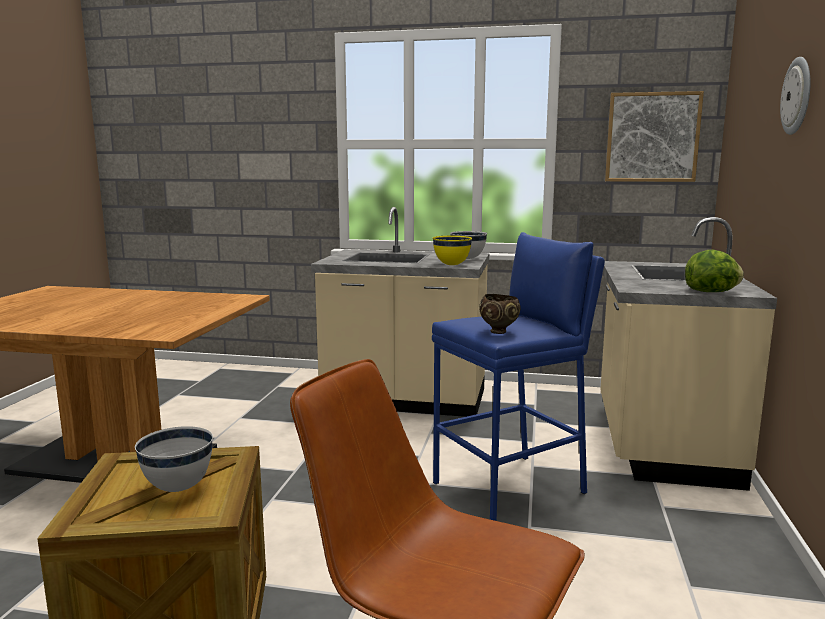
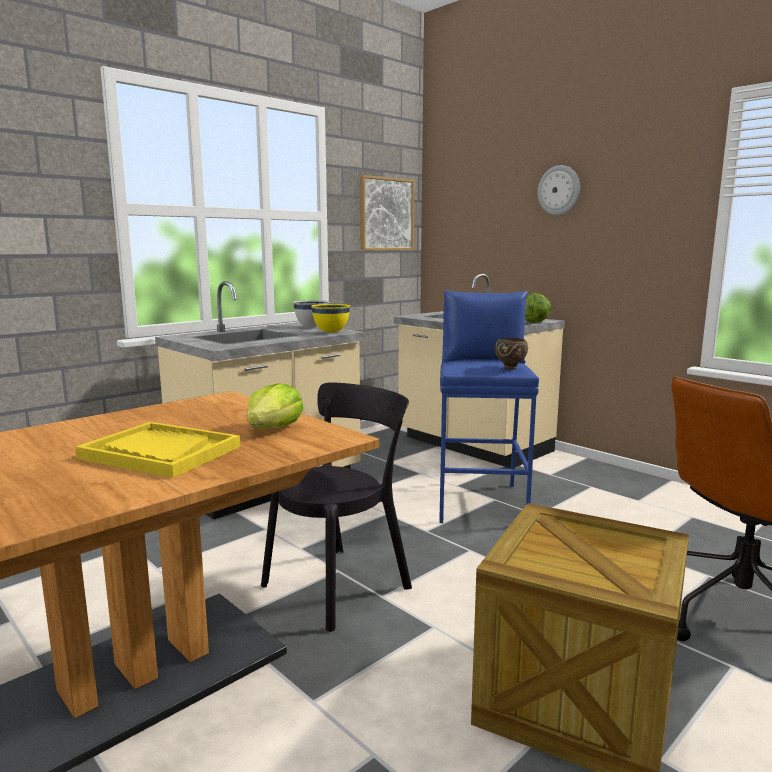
camera: 55 degrees left, 0 degrees up
white bowl [135,426,213,492] -> none
none -> yellow tray [76,422,240,478]
none -> lettuce [247,383,303,429]
none -> black chair [261,382,412,632]

